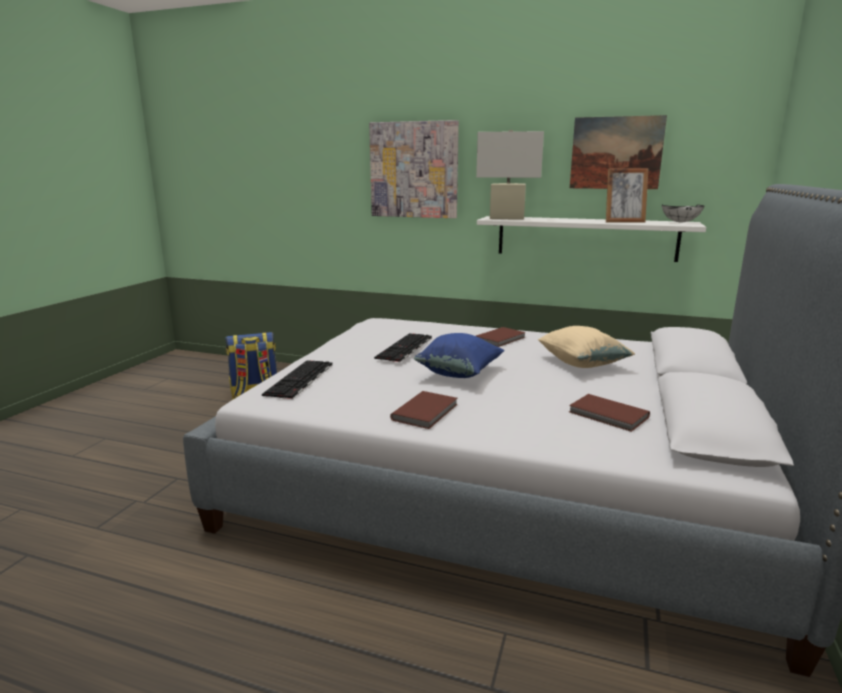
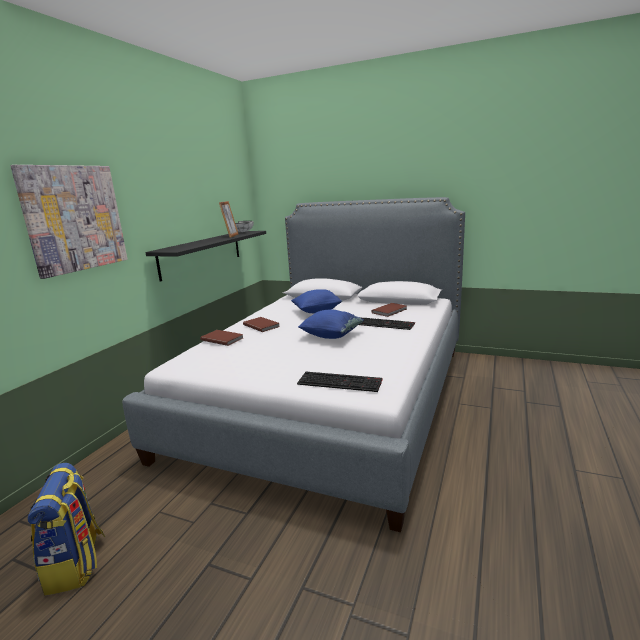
camera: 85 degrees left, 0 degrees up
keyboard [374,333,432,362] -> keyboard moved to [359,317,415,330]
brown book [390,391,458,429] -> brown book moved to [200,330,243,346]
white table lamp [476,130,544,220] -> none
white shelf [477,216,706,262] -> black shelf [145,231,266,282]
beige pillow [538,326,635,368] -> blue pillow [291,289,342,313]
picture [570,115,667,189] -> none

